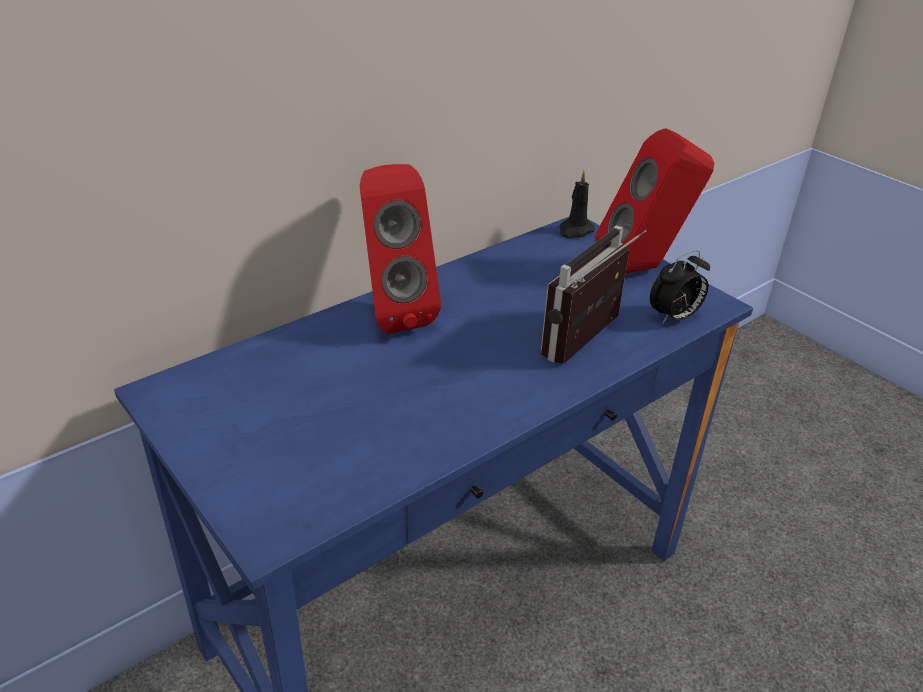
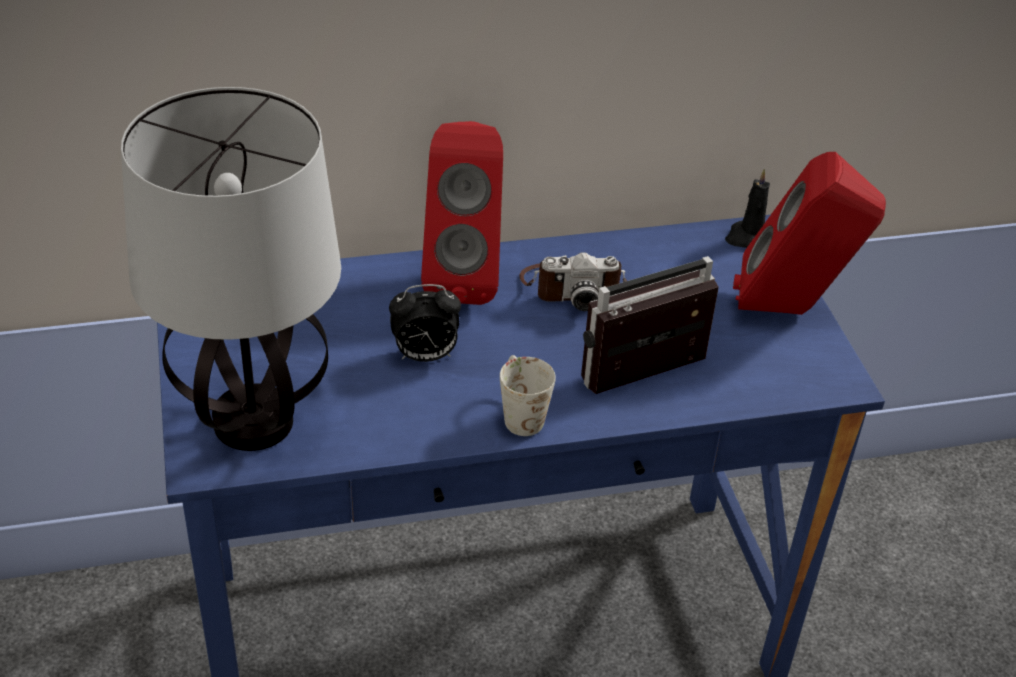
camera: 25 degrees right, 5 degrees up
alarm clock [650,250,710,324] -> alarm clock moved to [389,284,461,362]
none -> table lamp [121,87,341,451]
none -> white mug [500,355,556,436]
none -> camera [519,252,627,311]

